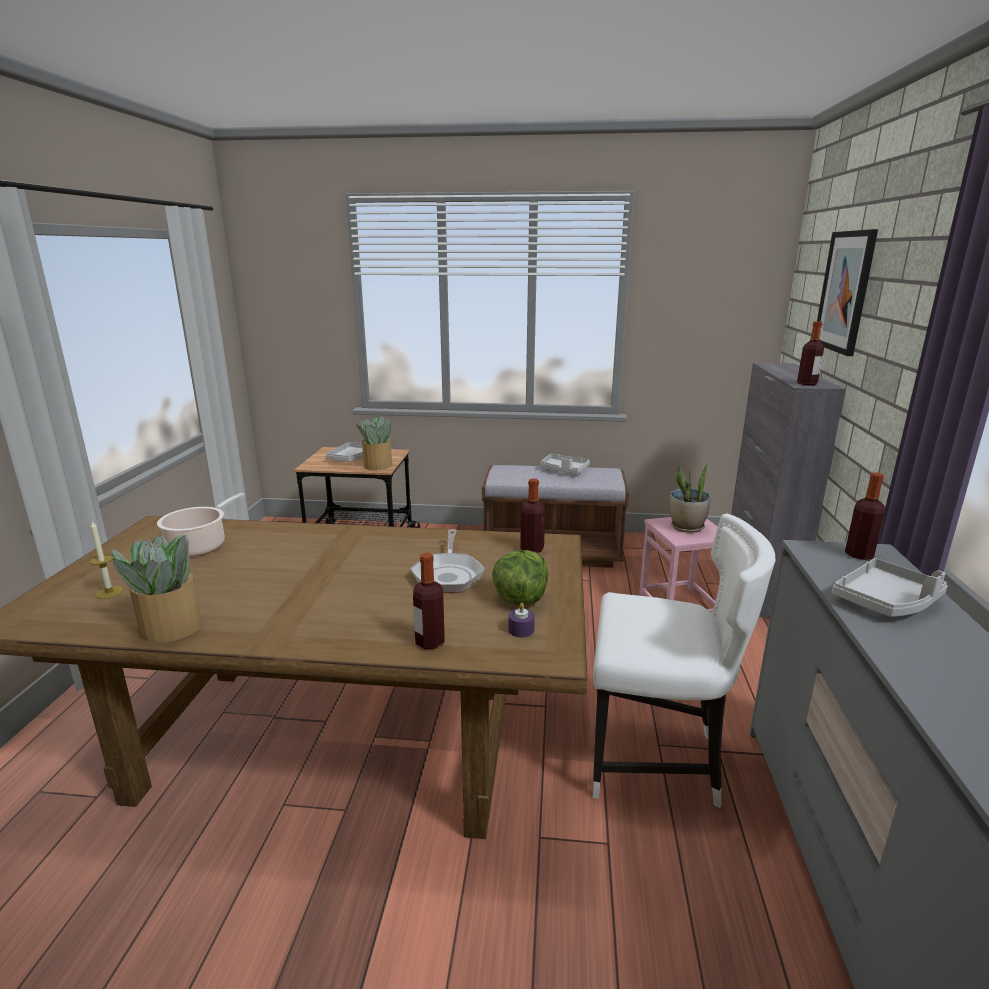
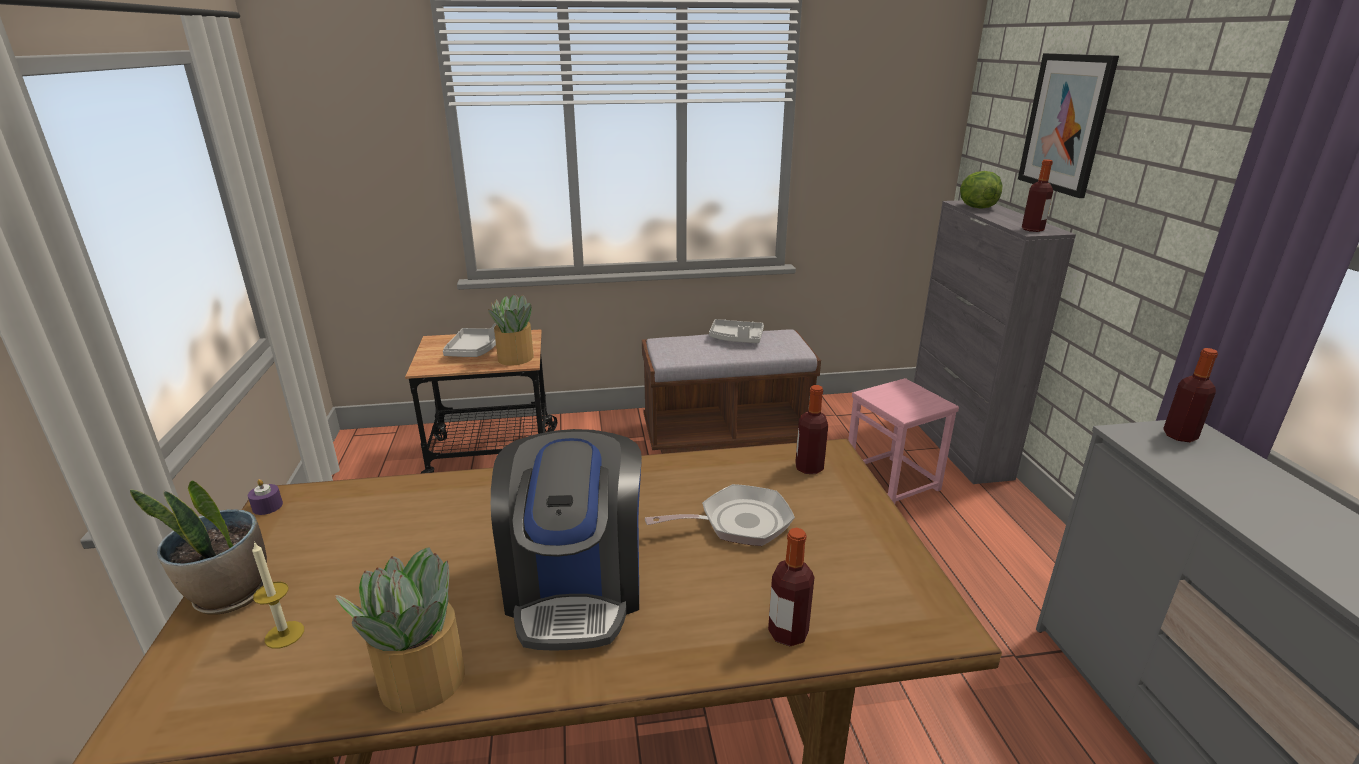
camera: 15 degrees left, 5 degrees up
cooking pot [157,493,245,557] -> none
frying pan [410,529,485,593] -> frying pan turned 90 degrees counterclockwise [645,484,795,546]
lettuce [492,550,548,605] -> lettuce moved to [960,171,1002,209]
purple candle [508,603,535,637] -> purple candle moved to [248,479,283,515]
white chair [593,514,775,808] -> none
potted plant [670,464,711,533] -> potted plant moved to [130,480,267,615]
grey tray [832,558,948,617] -> none
none -> coffee machine [491,429,642,651]

